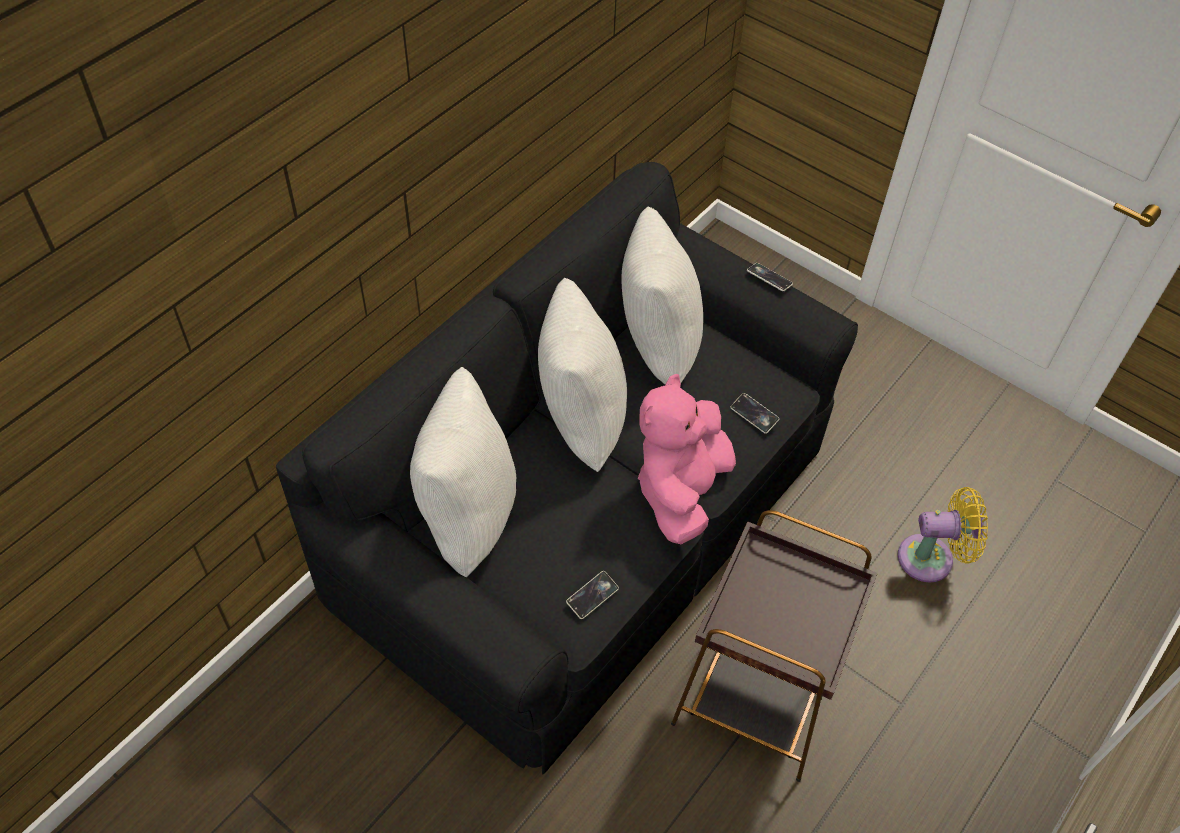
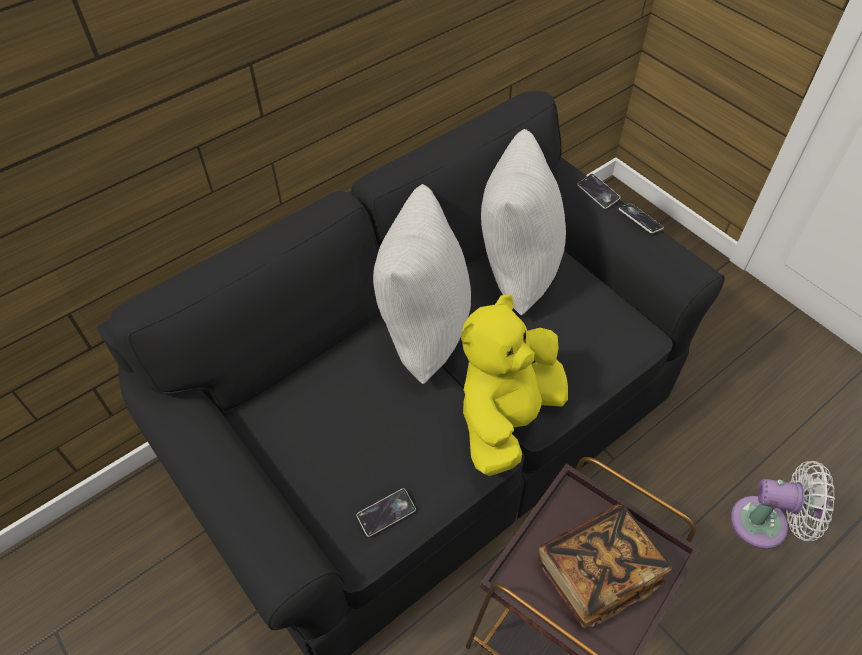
camera: 15 degrees right, 0 degrees up
white pillow [410,367,516,577] -> none
pink plush toy [638,374,736,544] -> yellow plush toy [461,294,568,476]
phone [731,393,779,434] -> phone moved to [577,173,621,209]
yellow fan [898,487,988,583] -> white fan [731,461,835,549]
none -> book [538,504,672,629]

